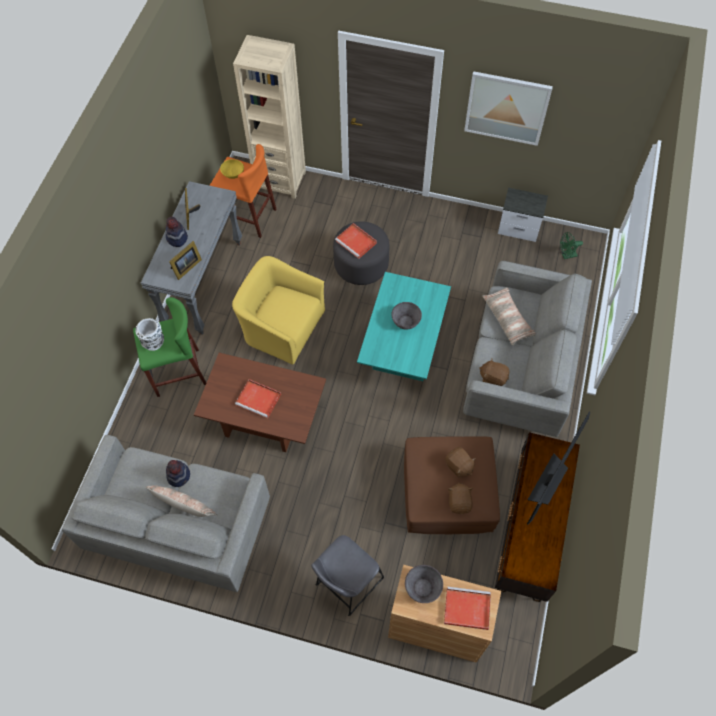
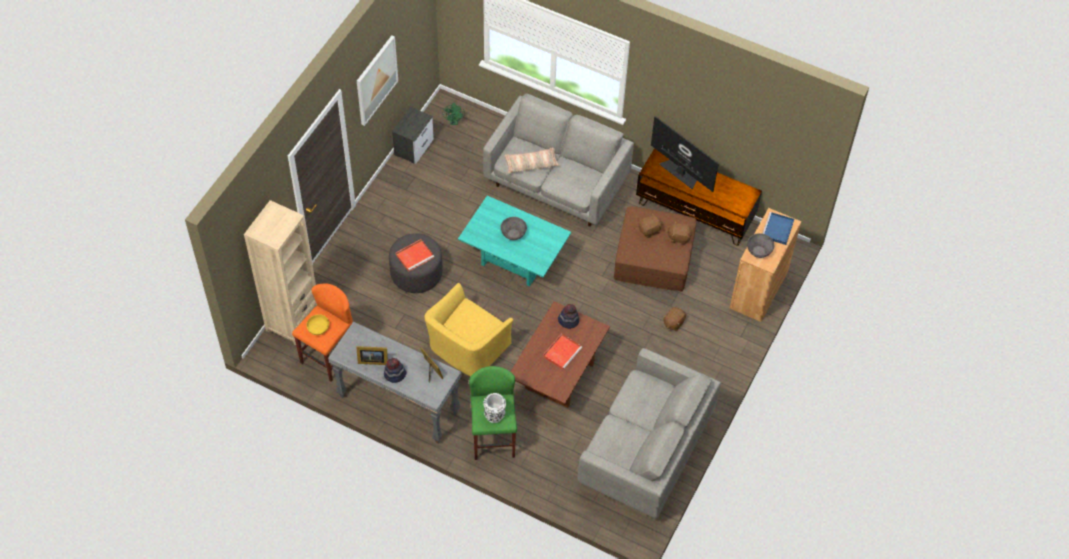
camera: 80 degrees left, 5 degrees down
pillow [146,486,217,517] -> none
hat [166,460,190,487] -> hat moved to [558,304,579,329]
grey stool [311,535,385,616] -> none
red tray [444,586,491,630] -> blue tray [762,212,794,245]
brown plush toy [479,359,509,386] -> brown plush toy moved to [663,307,686,331]

